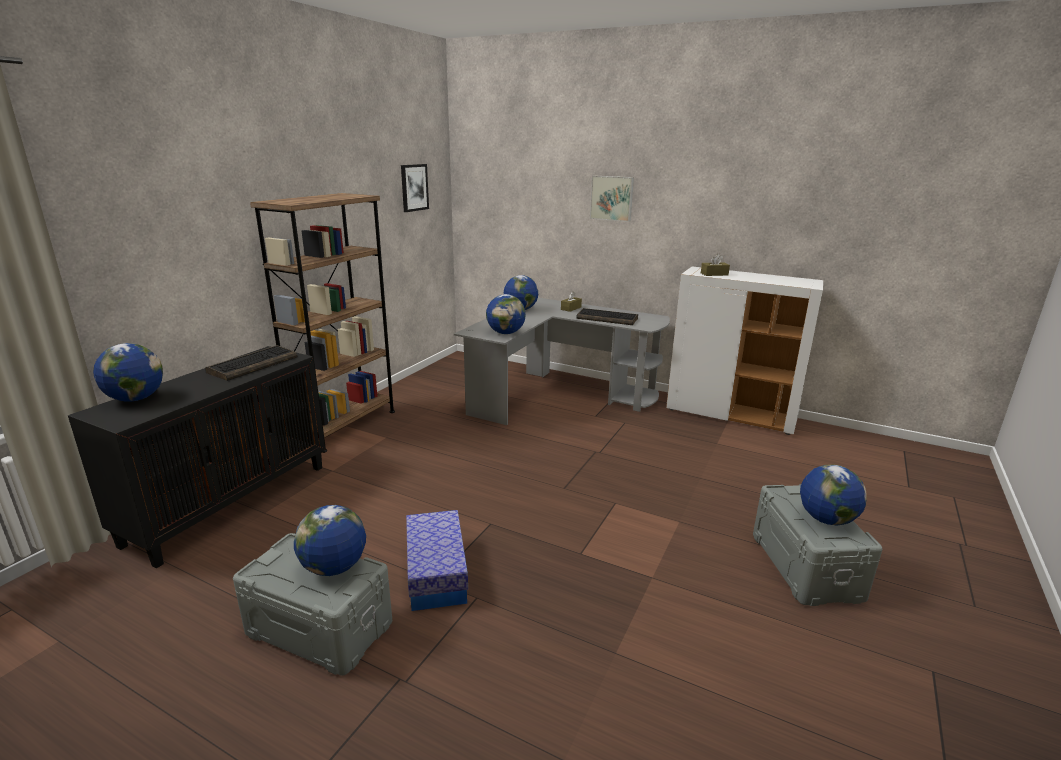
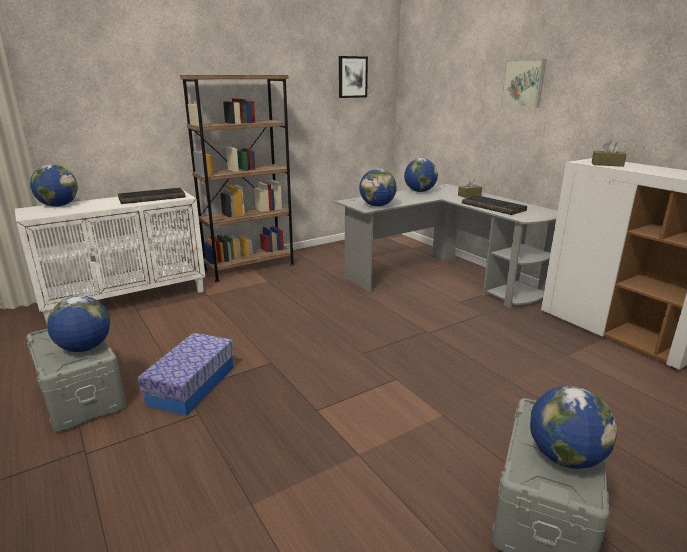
camera: 30 degrees right, 0 degrees up
black cabinet [68,346,325,568] -> white cabinet [15,190,205,323]

